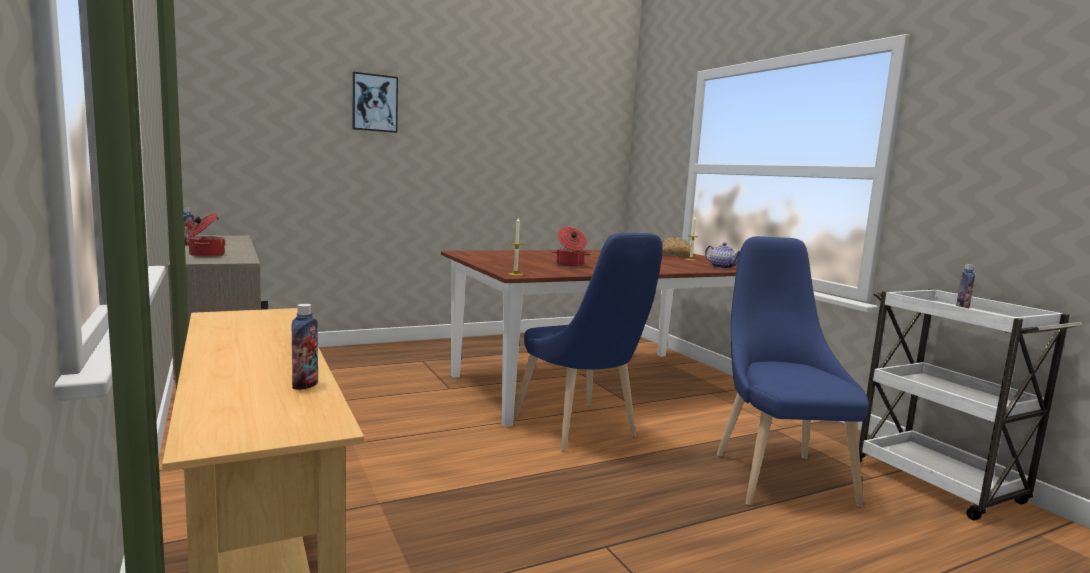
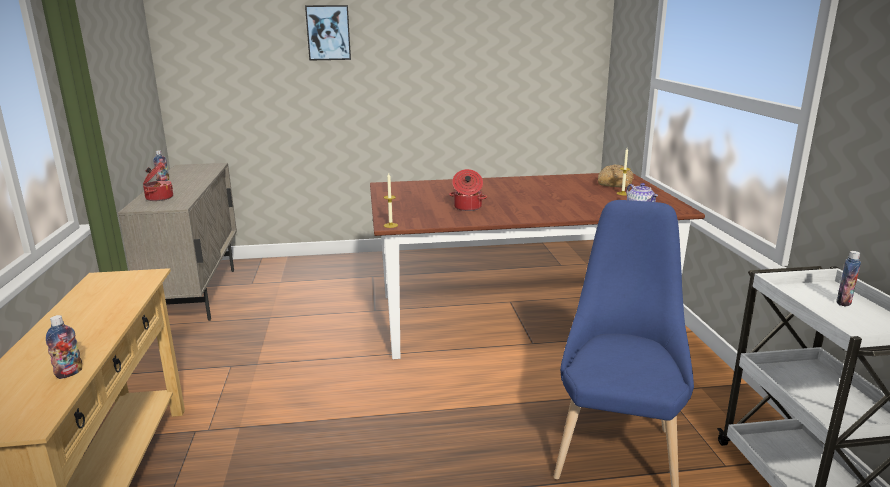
camera: 20 degrees right, 10 degrees up
blue chair [514,233,663,451] -> none

